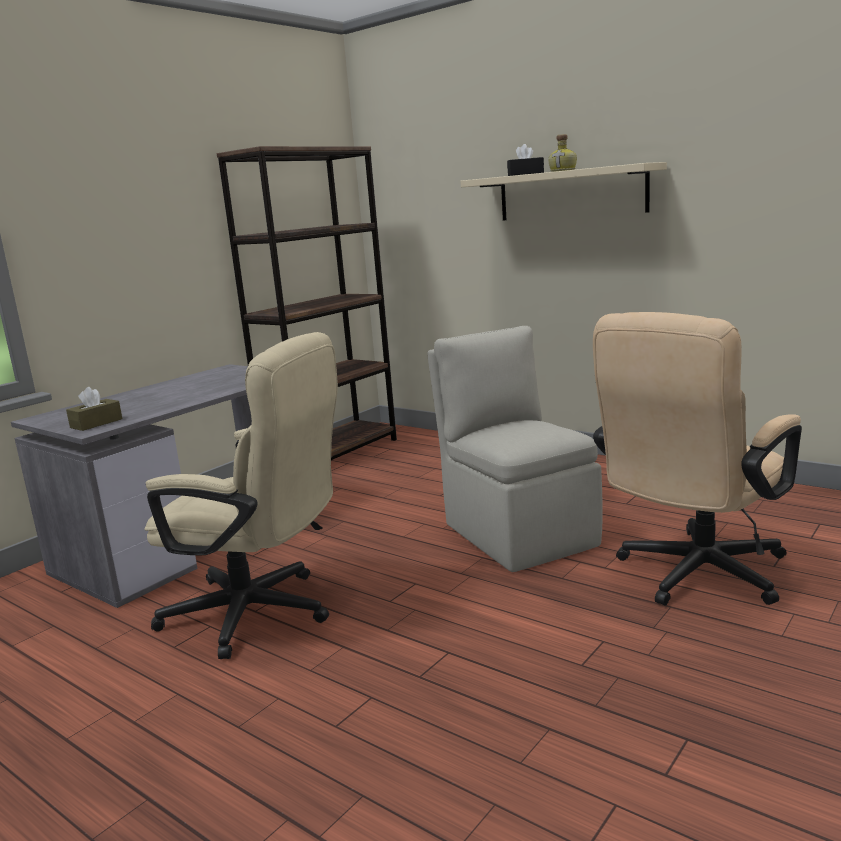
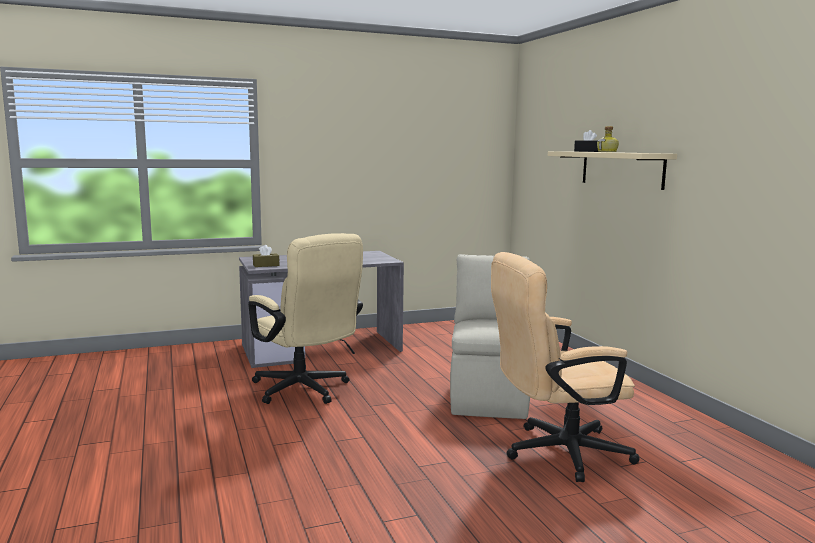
camera: 30 degrees right, 5 degrees down
brown bookcase [217,146,397,460] -> none

